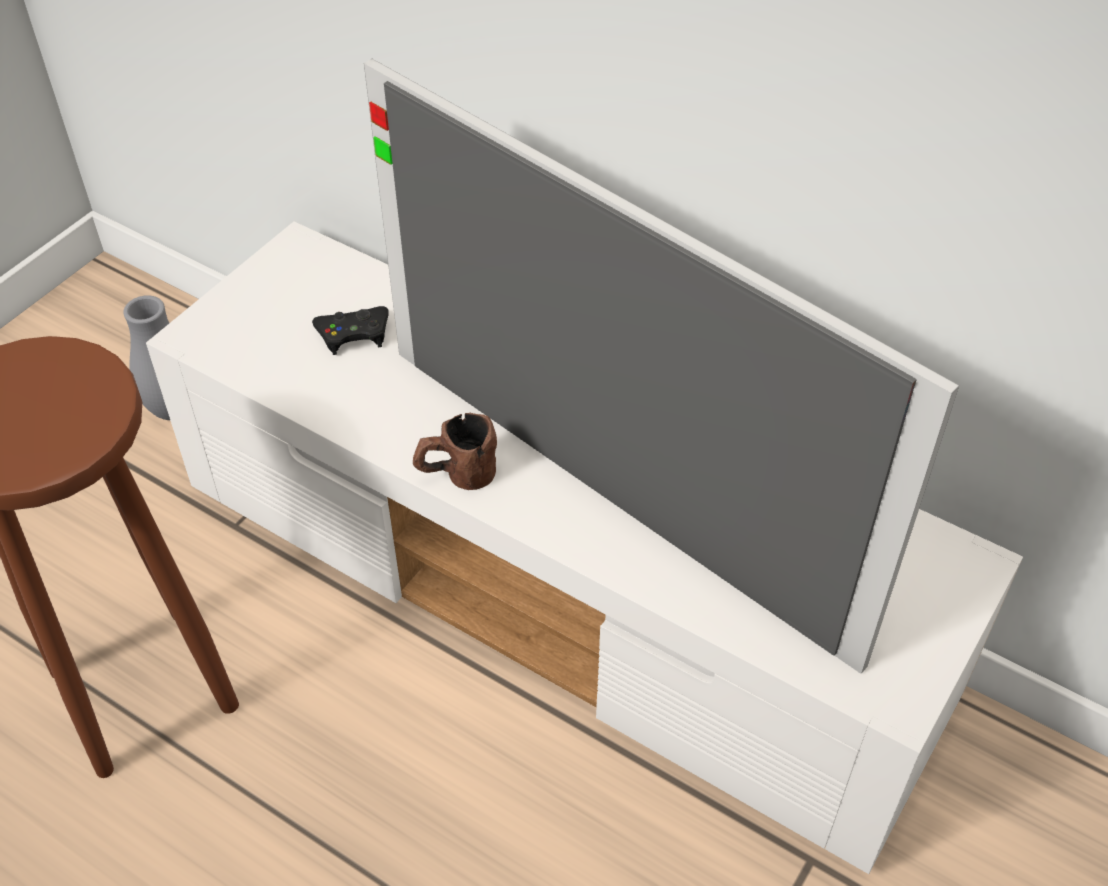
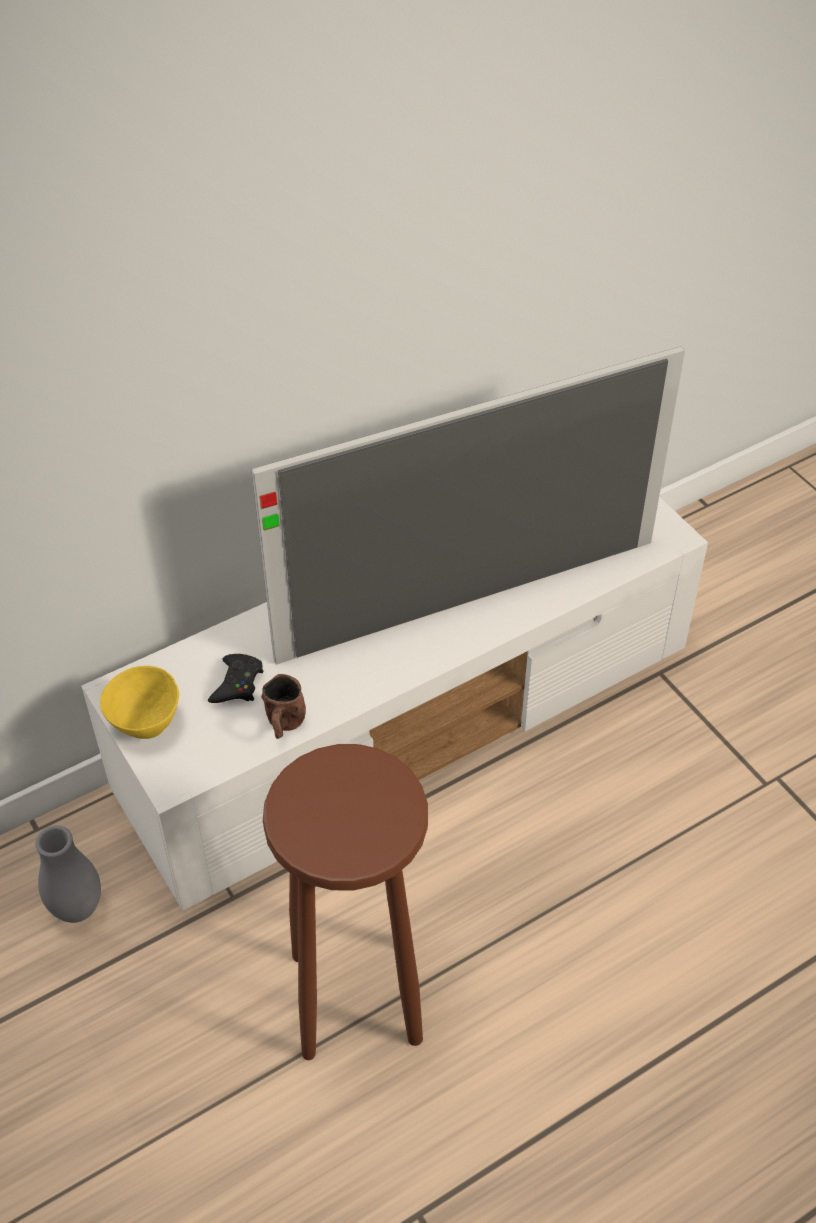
camera: 65 degrees left, 0 degrees up
brown mug [413,413,497,490] -> brown mug moved to [261,674,306,739]
none -> yellow bowl [100,666,179,739]

